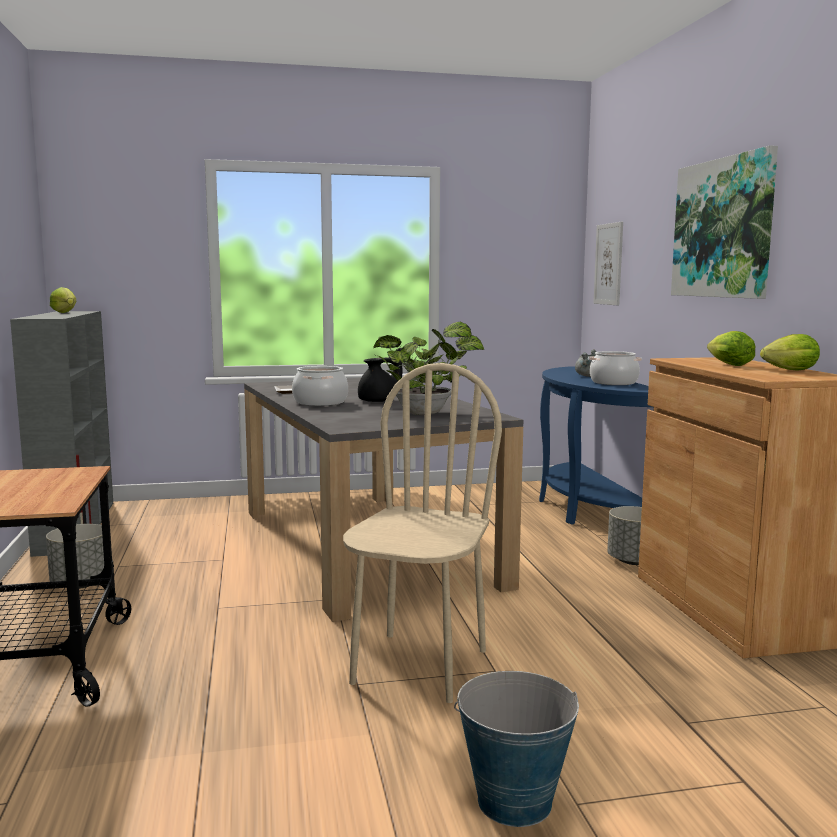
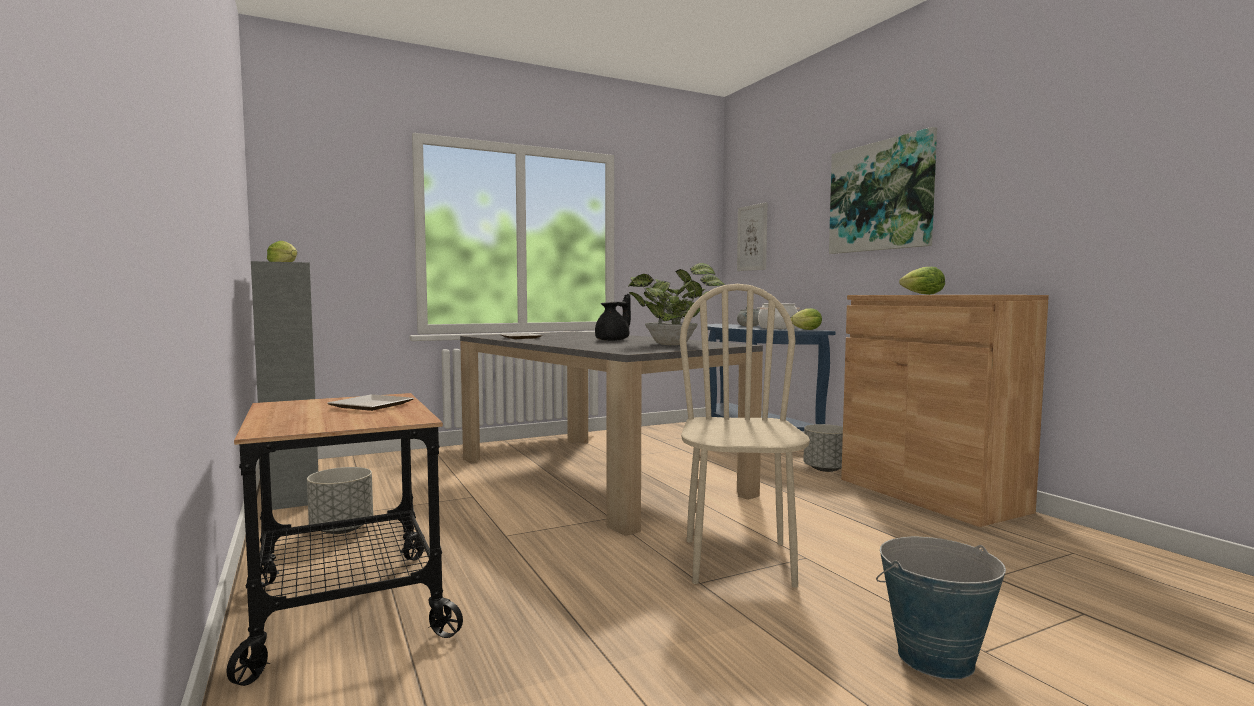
camera: 15 degrees left, 5 degrees down
cooking pot [292,366,348,406] -> none
lettuce [760,334,820,371] -> lettuce moved to [791,308,822,330]
none -> plate [327,394,414,411]

